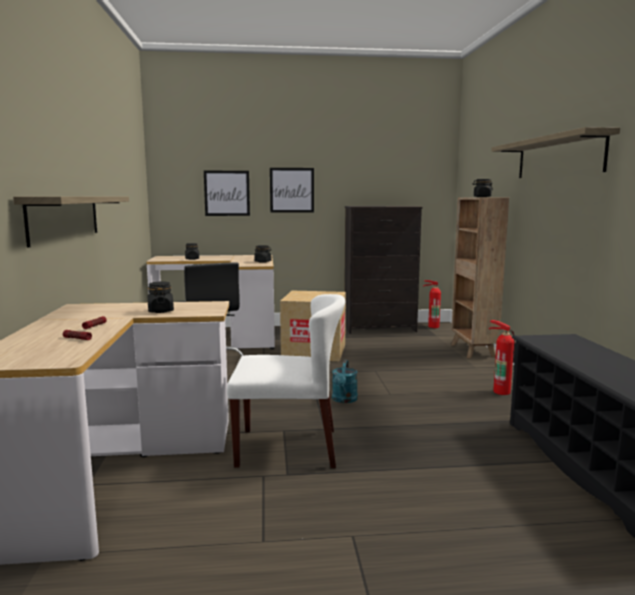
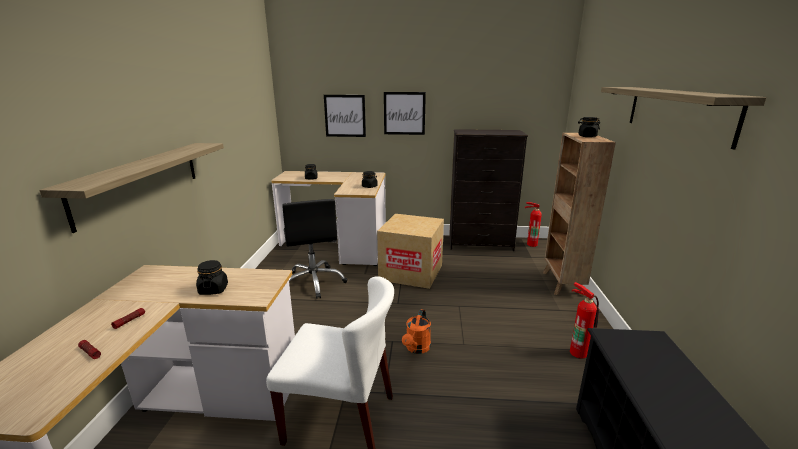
camera: 10 degrees right, 10 degrees up
turquoise watering can [332,360,358,403] -> orange watering can [402,309,431,354]

